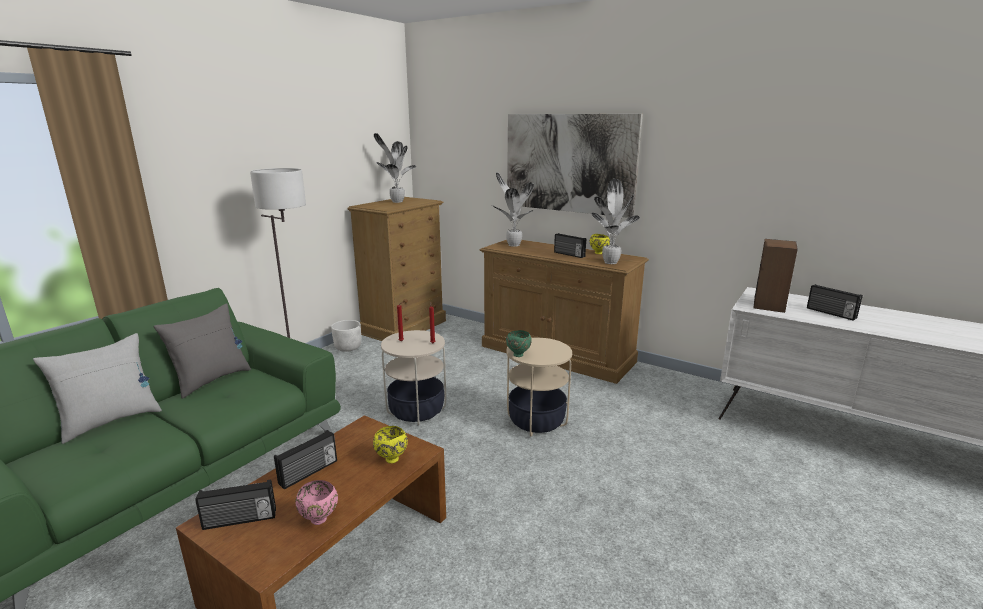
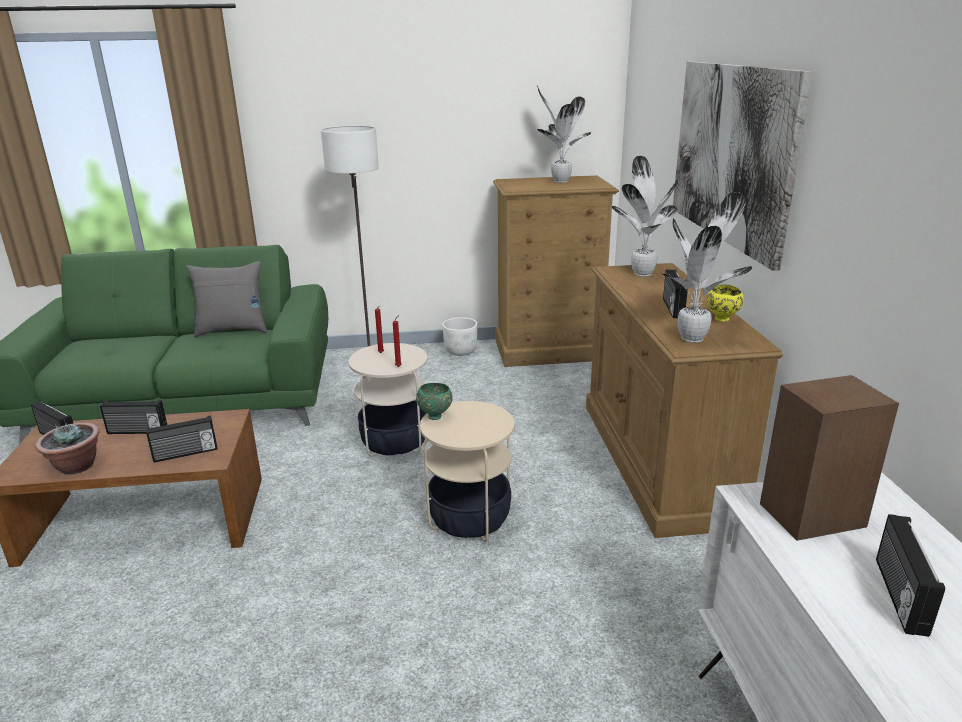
camera: 50 degrees right, 5 degrees up
grey pillow [33,333,162,444] -> none
pink bowl [295,480,338,525] -> potted plant [36,423,99,475]
yellow bowl [373,426,408,463] -> radio [147,416,218,463]

